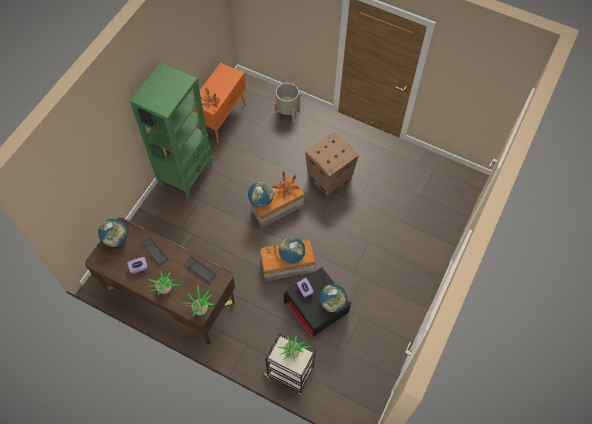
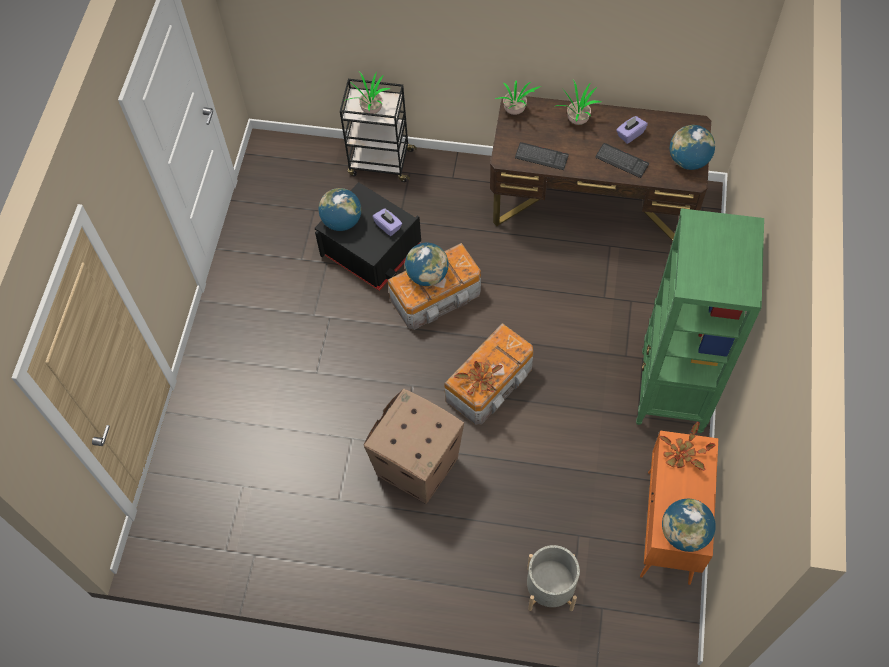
camera: 165 degrees right, 0 degrees up
globe [248,182,273,207] -> globe moved to [662,499,716,552]

